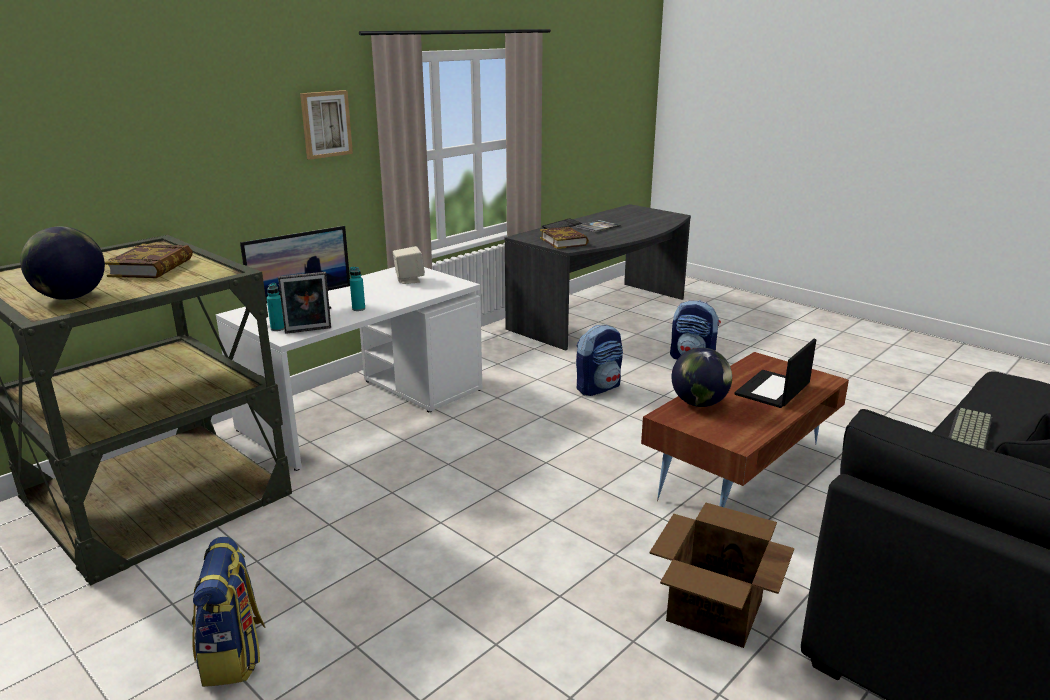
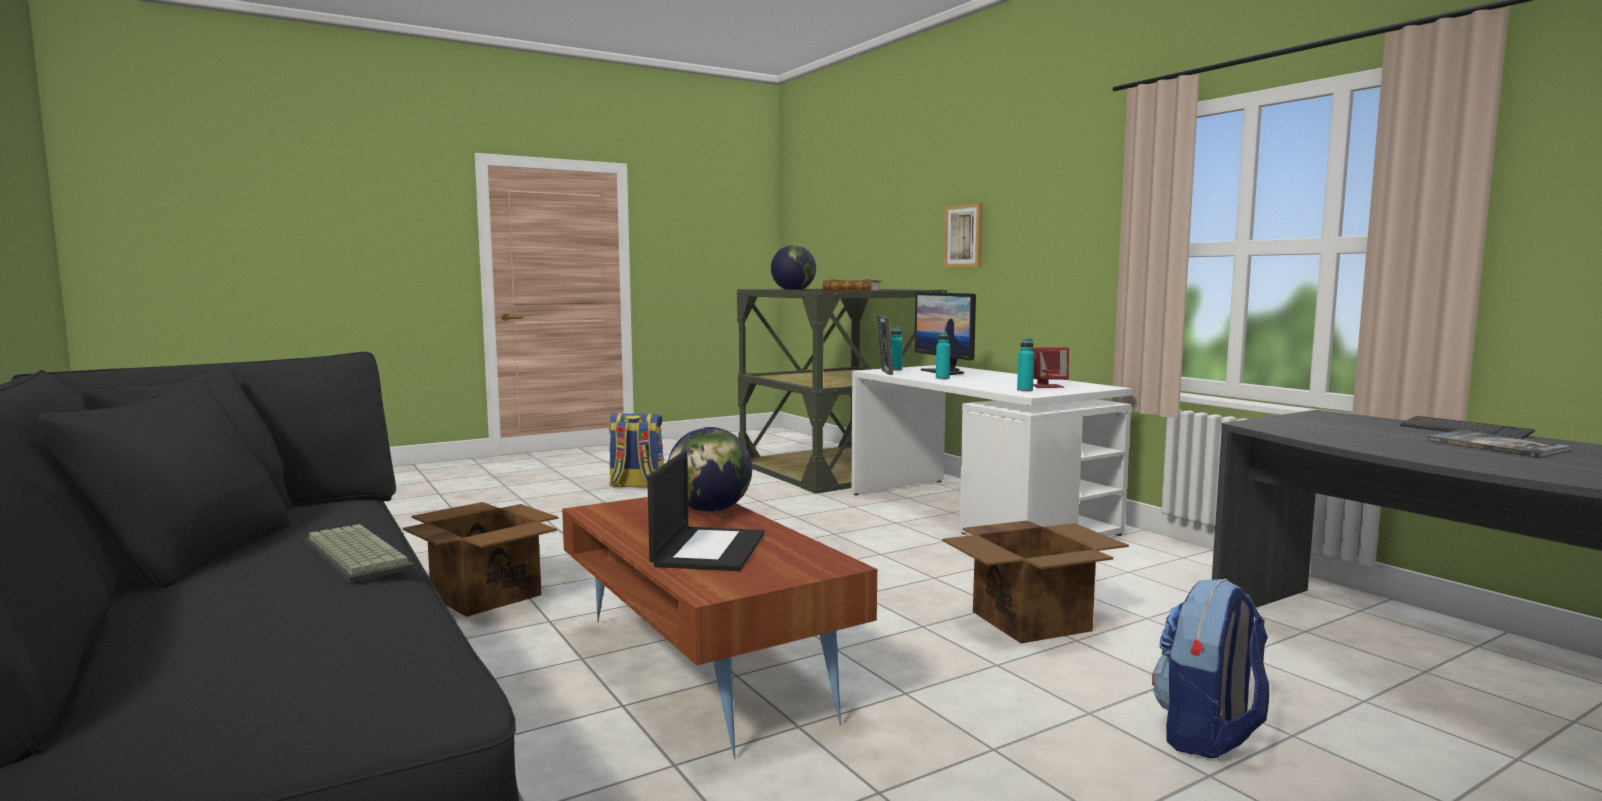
camera: 105 degrees right, 15 degrees down
picture [300,90,353,160] -> picture moved to [944,203,983,267]
beige speaker [393,246,425,284] -> red speaker [1032,347,1069,388]
book [540,227,589,249] -> none
backpack [576,324,623,396] -> cardboard box [942,520,1129,643]
laptop [734,339,816,408] -> laptop turned 45 degrees clockwise [647,451,765,571]
none -> turquoise bottle [1017,338,1034,391]

